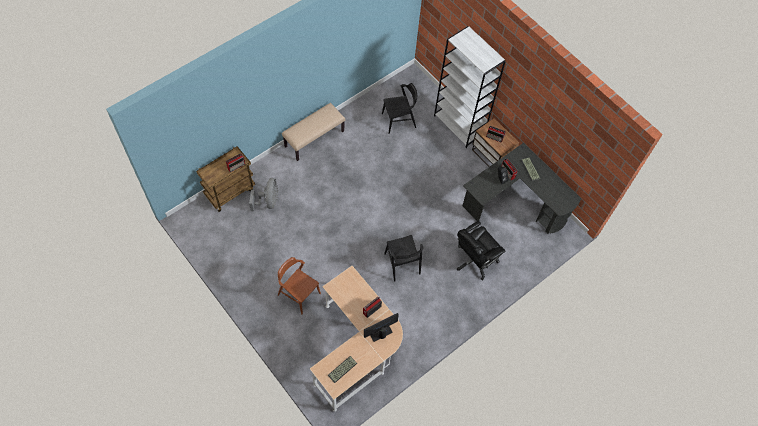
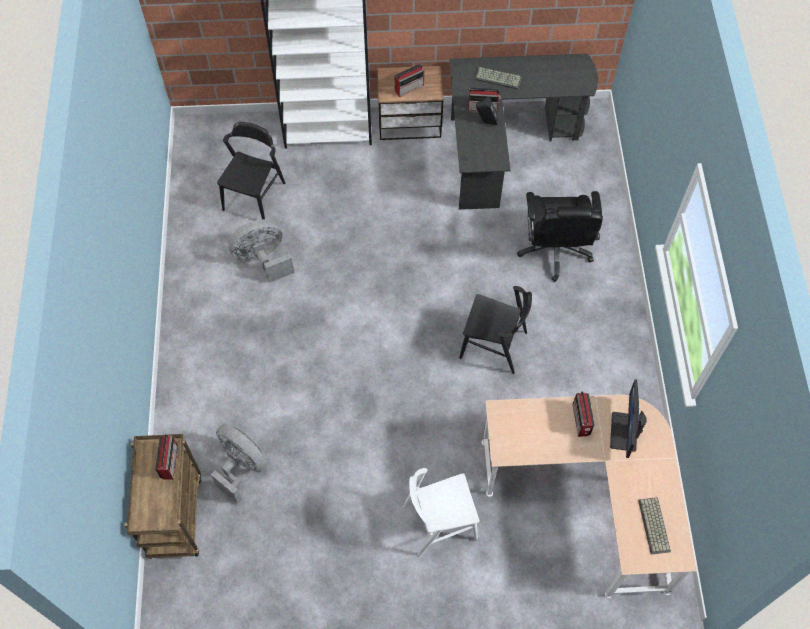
camera: 50 degrees left, 0 degrees up
brown chair [278,257,321,314] -> white chair [403,468,480,556]
beige bench [282,103,345,161] -> none
none -> grey fan [228,219,295,283]

